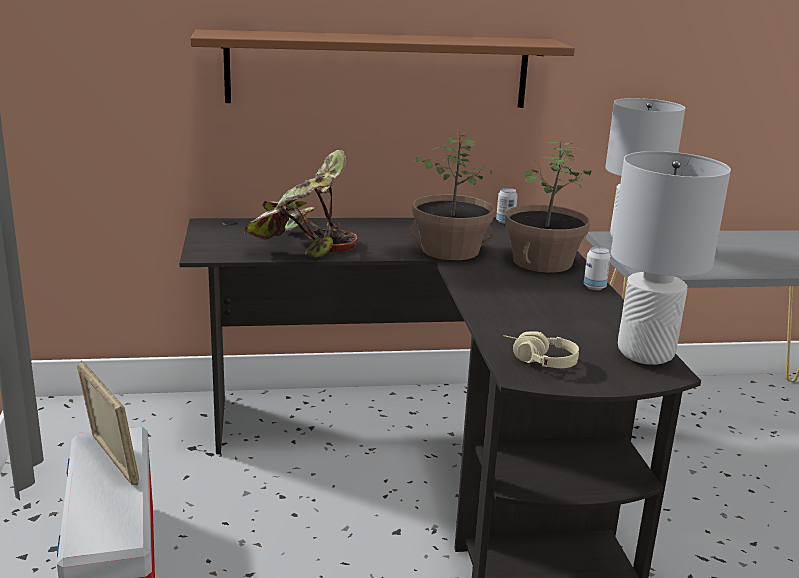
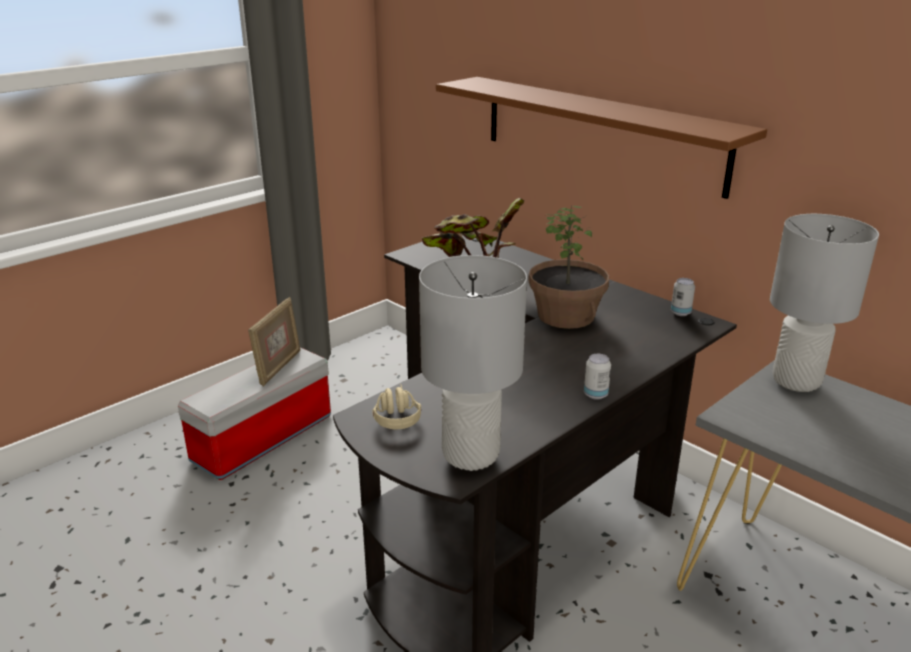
camera: 55 degrees right, 5 degrees up
potted plant [505,141,591,273] -> none

